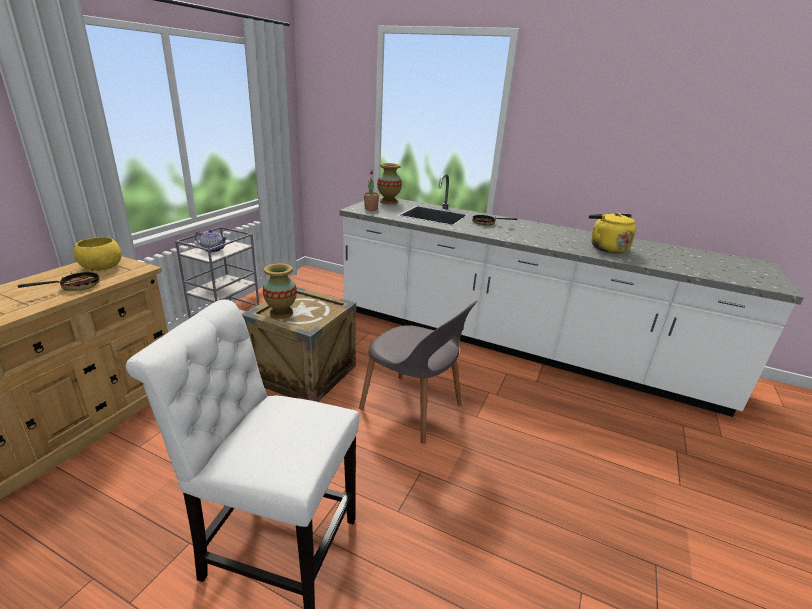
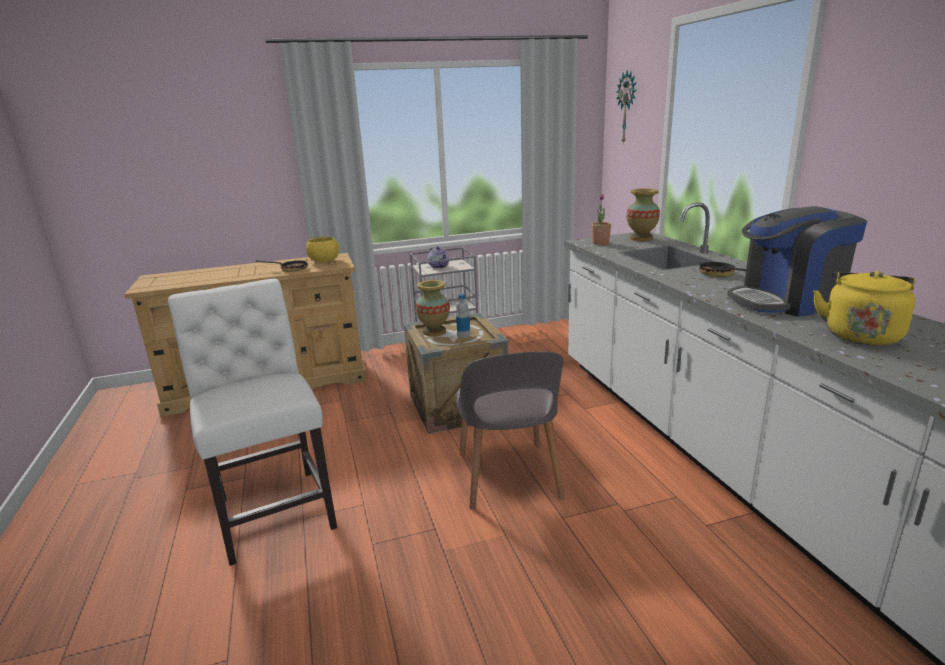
camera: 50 degrees right, 5 degrees down
none -> bottle [456,294,470,338]
none -> wall clock [616,70,637,144]
none -> coffee machine [727,206,867,317]

